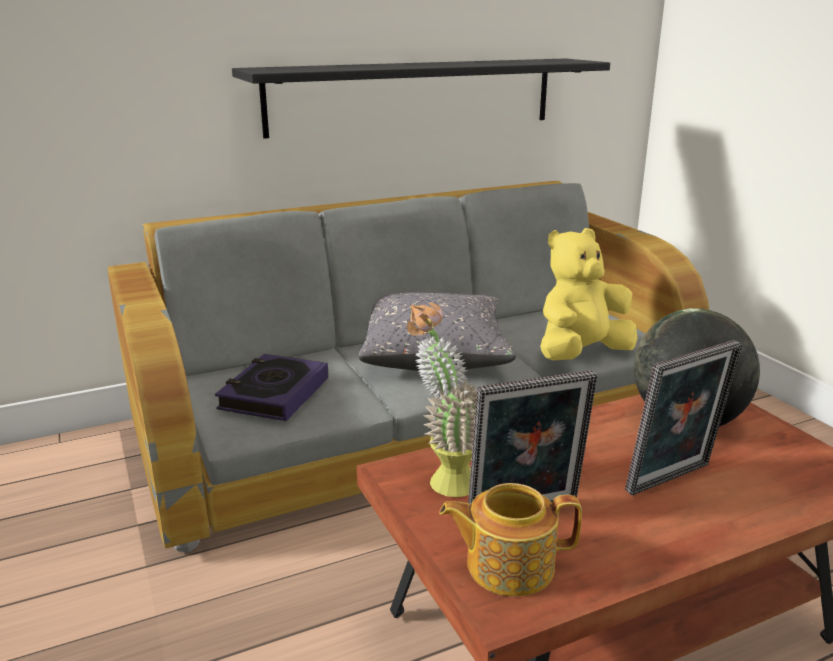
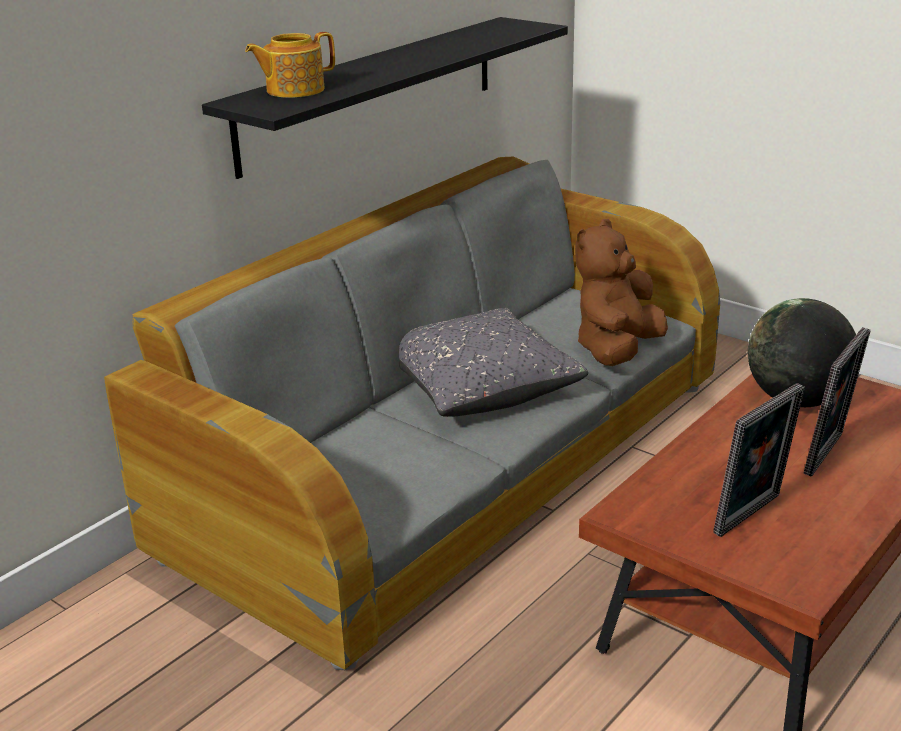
camera: 25 degrees left, 5 degrees up
book [215,354,328,421] -> none
potted plant [407,303,477,497] -> none
teapot [439,483,582,597] -> teapot moved to [245,32,335,98]
yellow plush toy [540,228,638,360] -> brown plush toy [575,219,668,366]

